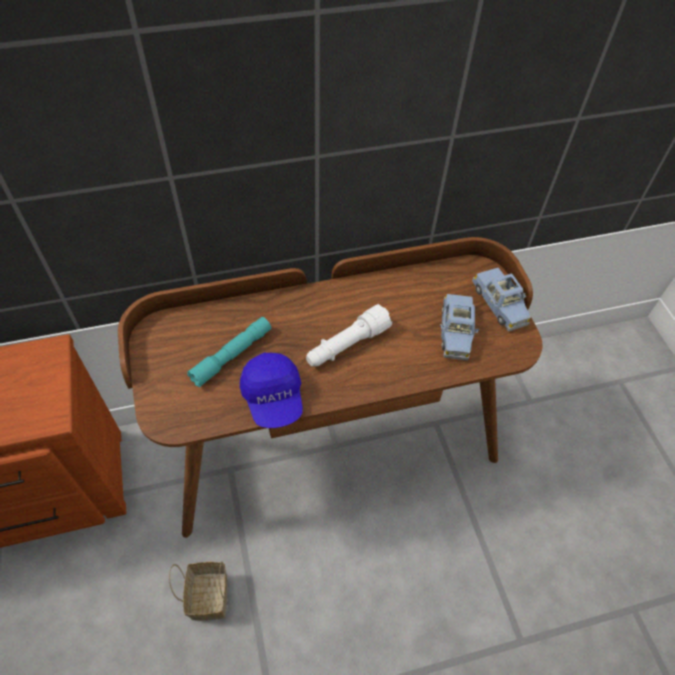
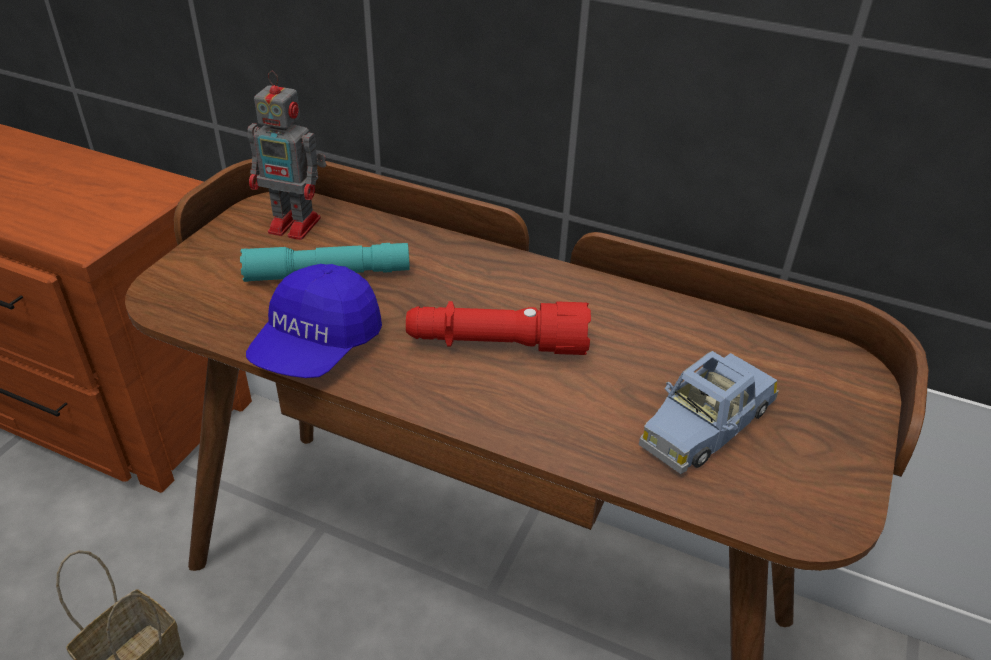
camera: 40 degrees right, 15 degrees down
white flashlight [306,304,392,367] -> red flashlight [406,301,591,355]
blue toy car [472,268,531,332] -> none
none -> toy robot [248,71,327,240]

